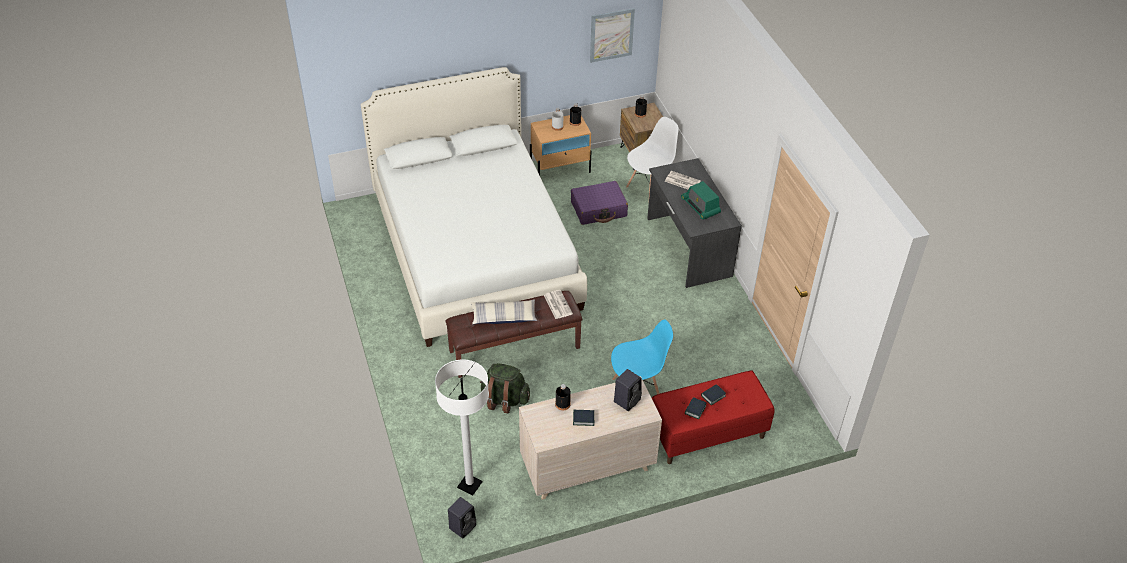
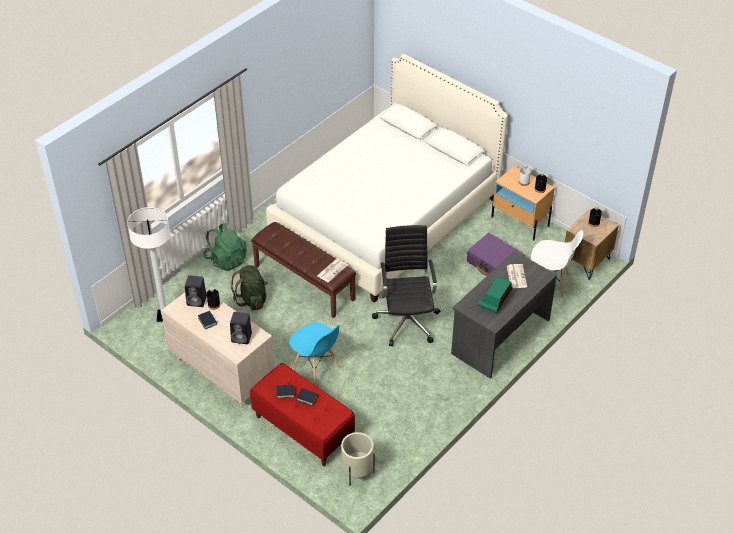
camera: 60 degrees right, 0 degrees up
black speaker [448,497,476,538] -> black speaker moved to [185,275,207,307]
pillow [471,299,537,325] -> none
picture [590,8,635,63] -> none
none -> green backpack [204,223,247,271]
none -> beige planter [341,432,374,486]
none -> black office chair [372,225,440,346]

